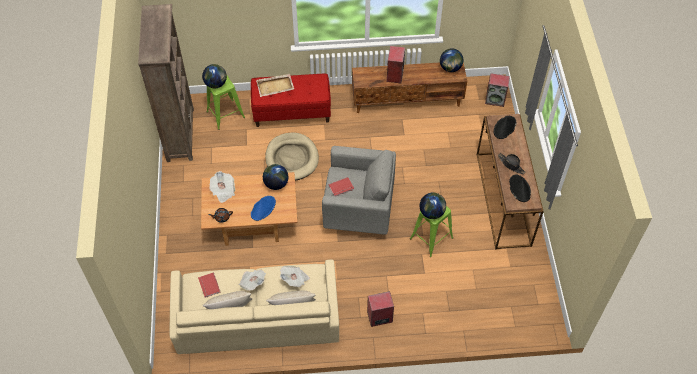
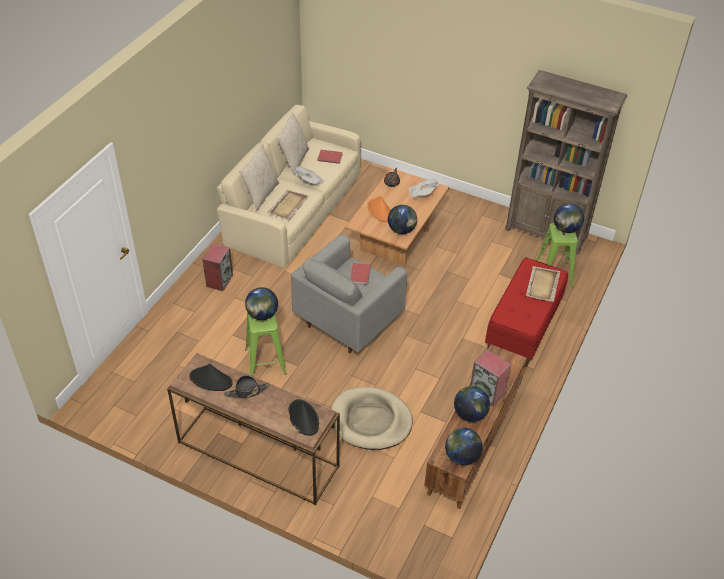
camera: 120 degrees right, 10 degrees down
blue hat [251,196,276,221] -> orange hat [368,196,391,222]
beige dog bed [265,133,319,180] -> beige dog bed moved to [331,387,412,450]
newspaper [280,266,310,287] -> beige tray [267,189,309,220]
speaker [485,73,510,107] -> none
none -> globe [454,386,490,422]

